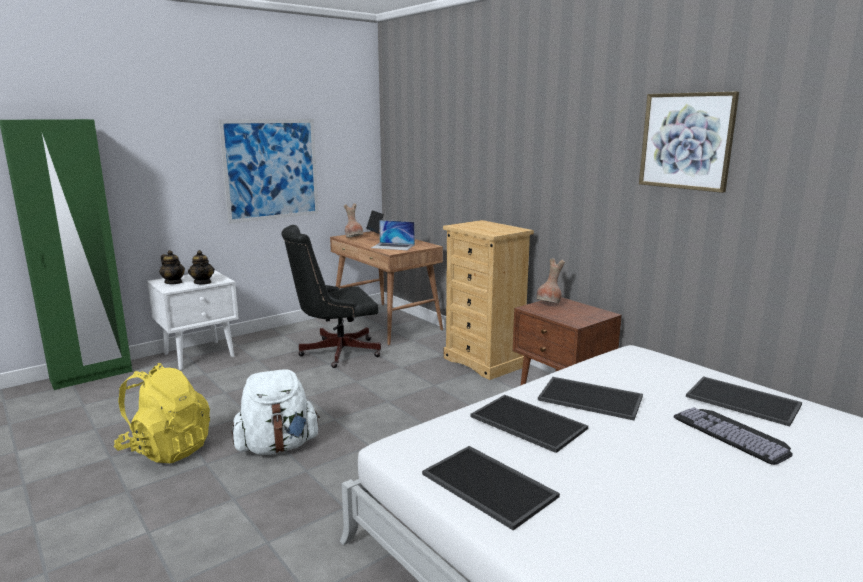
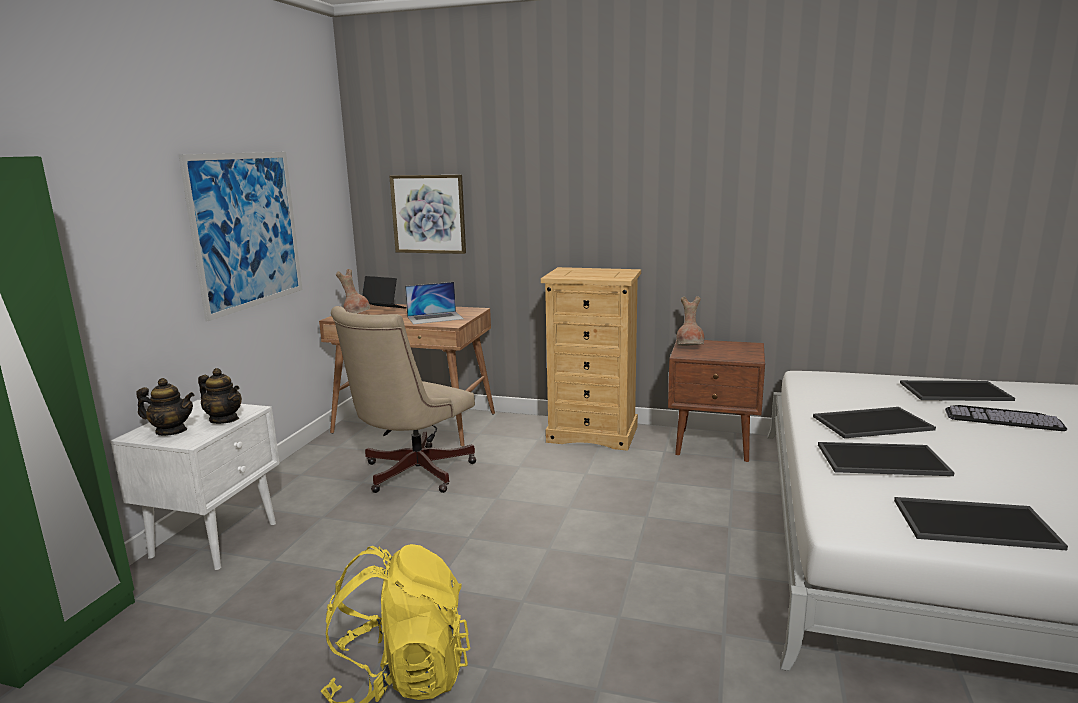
camera: 35 degrees left, 0 degrees up
white backpack [231,369,320,455] -> none
black office chair [281,225,381,368] -> beige office chair [331,306,476,493]
picture [639,91,739,193] -> picture moved to [389,175,466,254]

